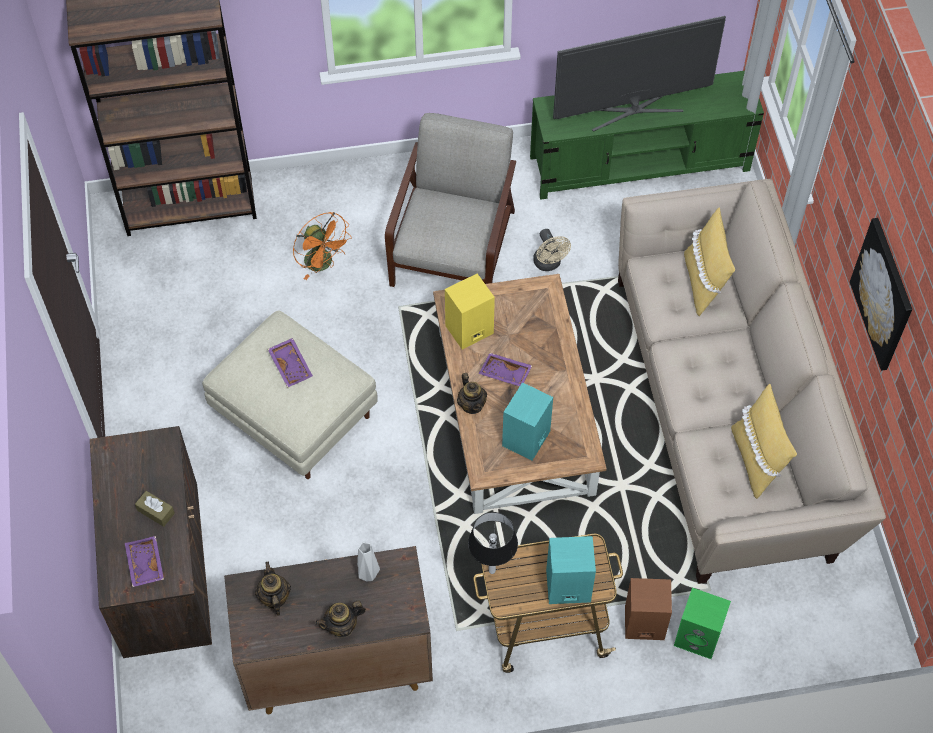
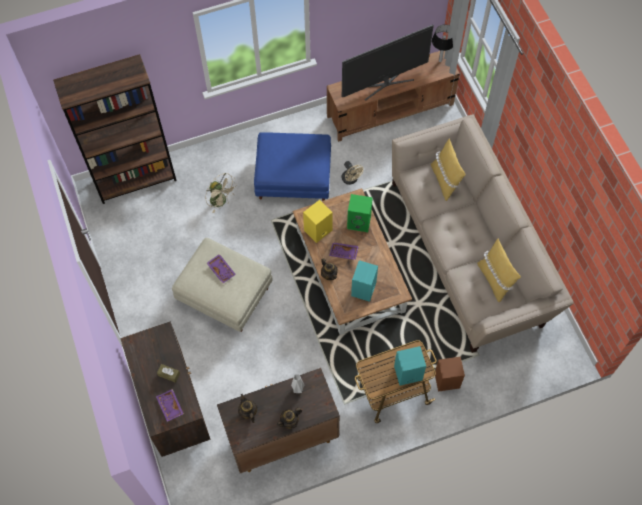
camera: 10 degrees left, 5 degrees up
orange fan [293,212,352,280] -> beige fan [205,173,237,213]
grey armchair [385,113,516,287] -> blue ottoman [254,132,331,201]
table lamp [468,512,518,574] -> table lamp moved to [432,24,453,62]
green tv stand [530,71,764,200] -> brown tv stand [327,51,460,142]
green speaker [674,588,731,659] -> green speaker moved to [347,194,373,232]
picture [850,218,912,371] -> none

